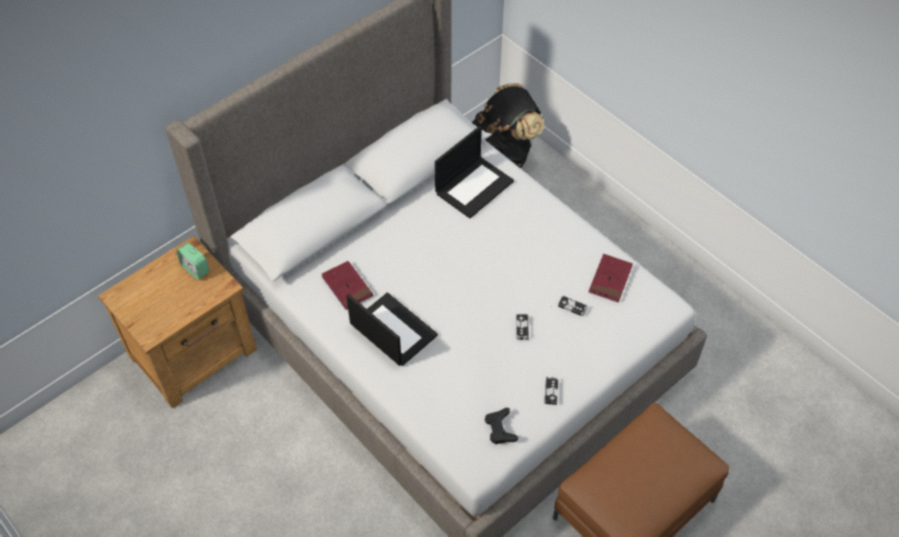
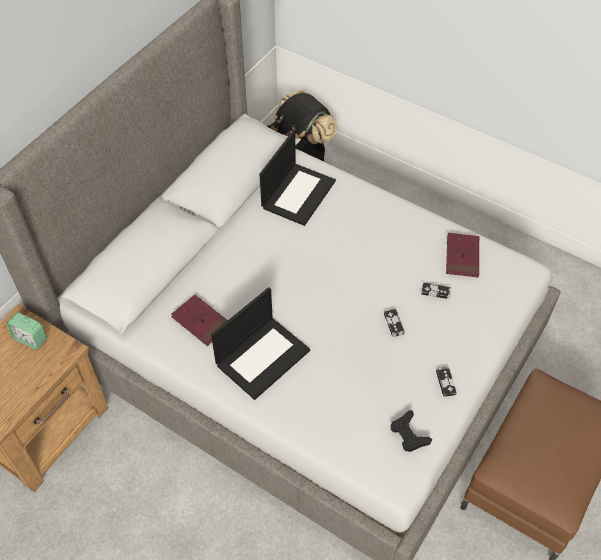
camera: 15 degrees left, 0 degrees up
laptop [346,292,438,366] -> laptop turned 105 degrees clockwise [211,287,310,400]

